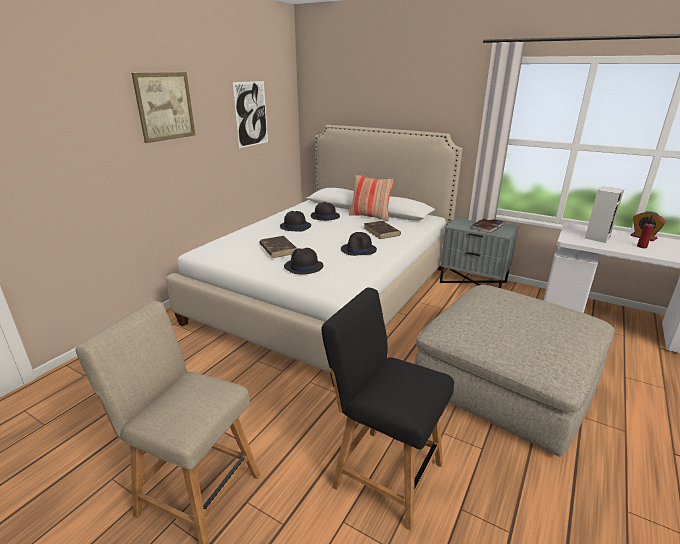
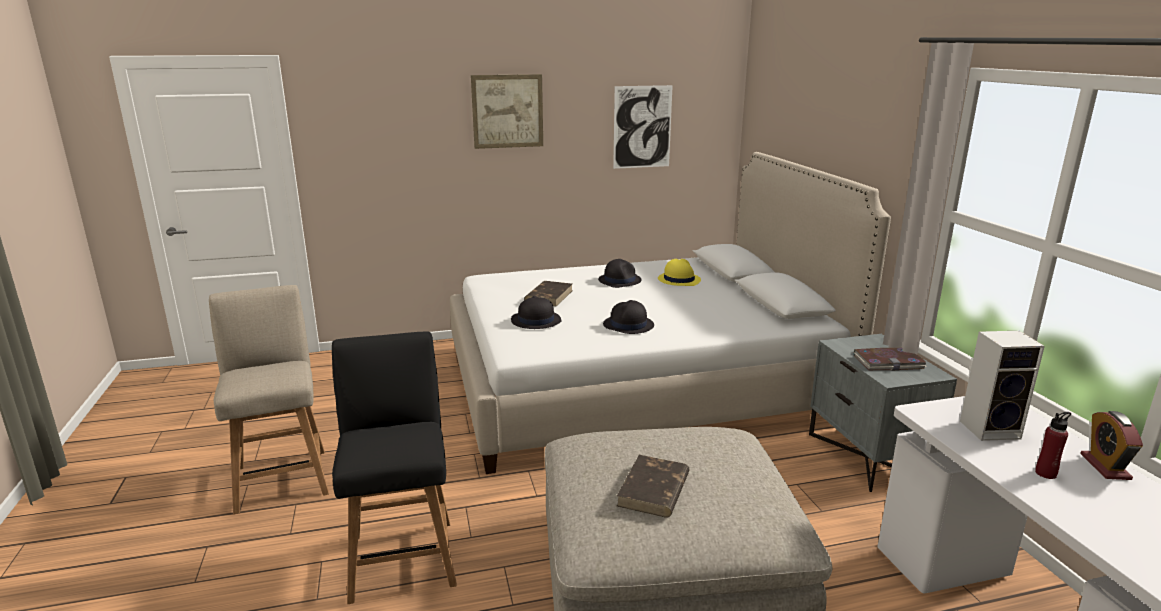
camera: 45 degrees right, 5 degrees down
black hat [311,202,340,221] -> yellow hat [658,259,701,286]
pillow [349,175,395,221] -> none
brown book [364,221,401,239] -> brown book moved to [617,455,690,518]

